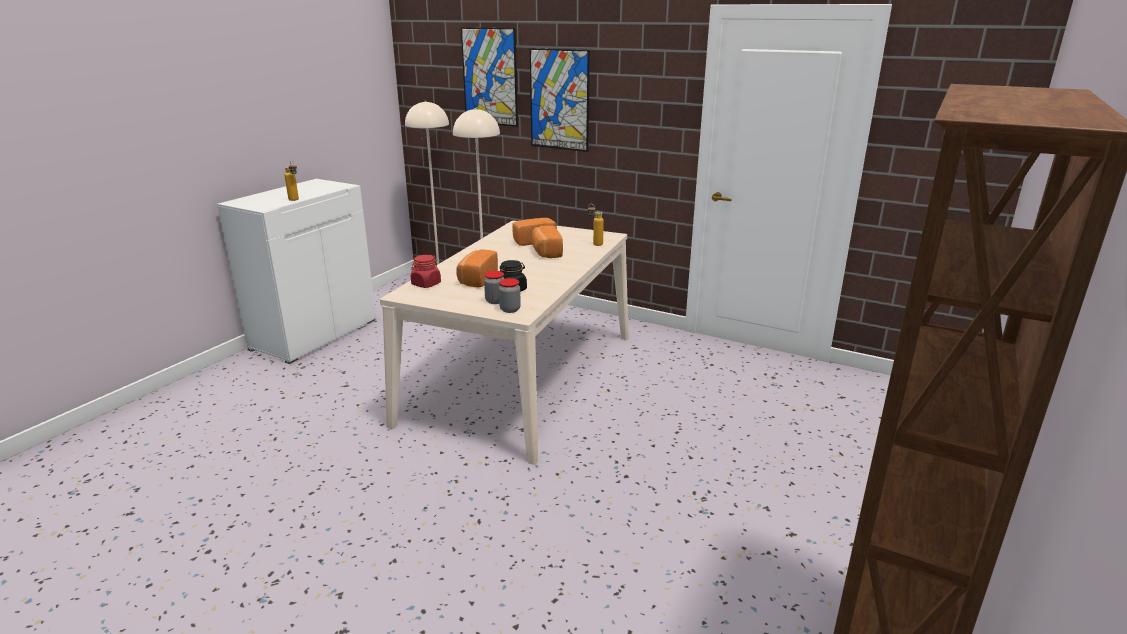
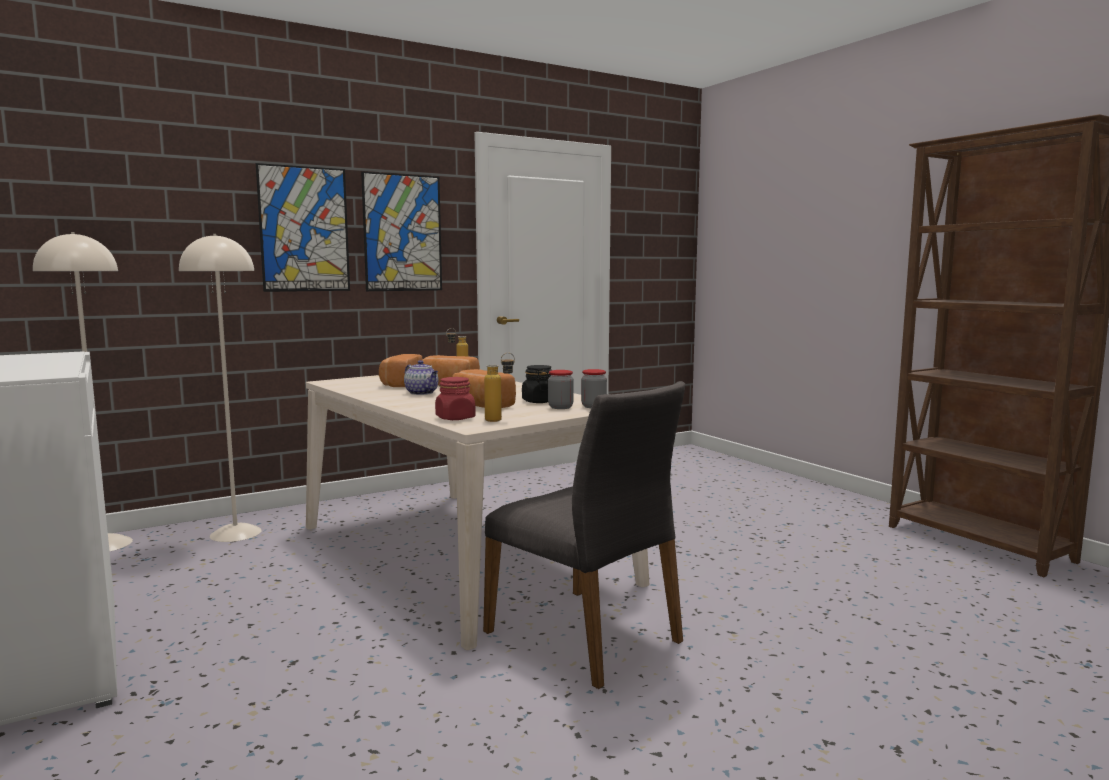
camera: 60 degrees left, 15 degrees down
bottle [284,161,299,201] -> bottle moved to [484,353,515,422]
picture [461,27,518,127] -> picture moved to [361,171,442,291]
none -> teapot [404,360,438,395]
none -> grey chair [483,381,685,689]

